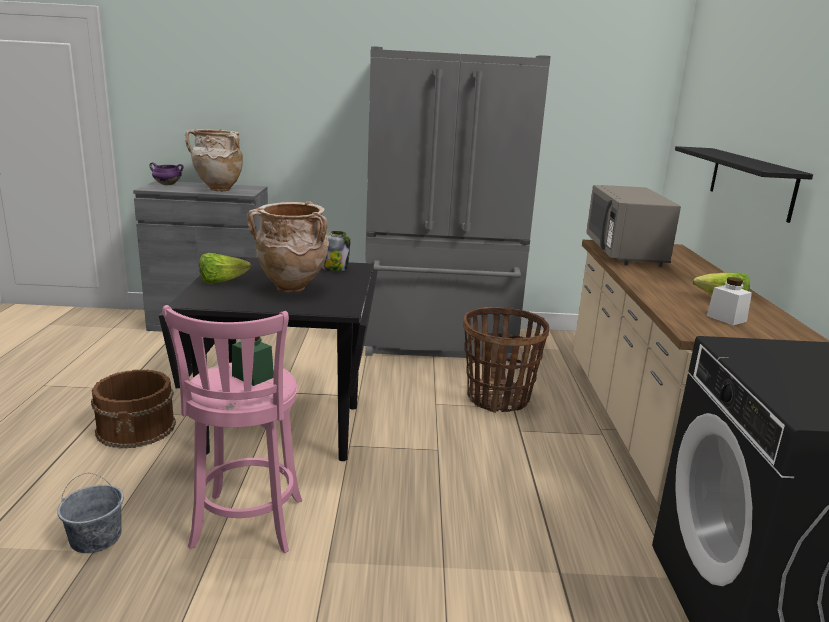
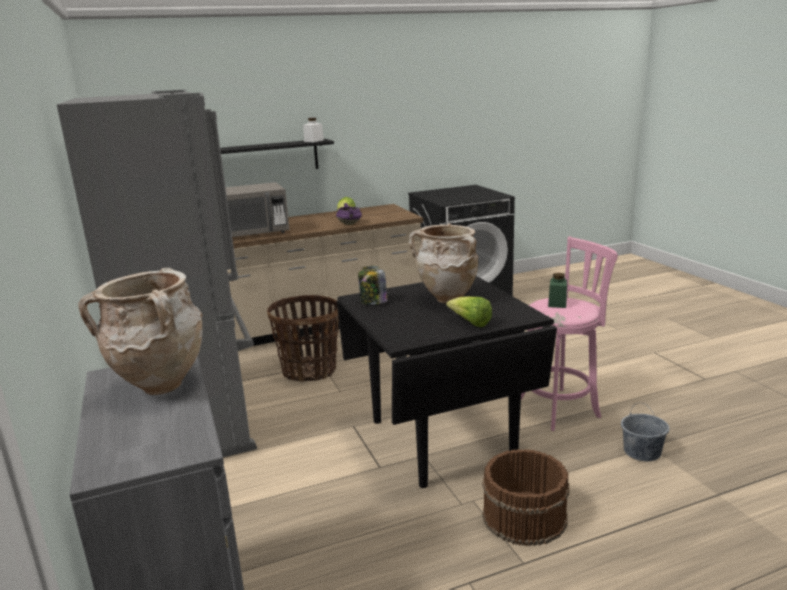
camera: 110 degrees left, 0 degrees up
purple cooking pot [149,162,183,185] -> purple cooking pot moved to [336,203,362,225]
white jar [707,277,752,325] -> white jar moved to [303,118,324,142]

